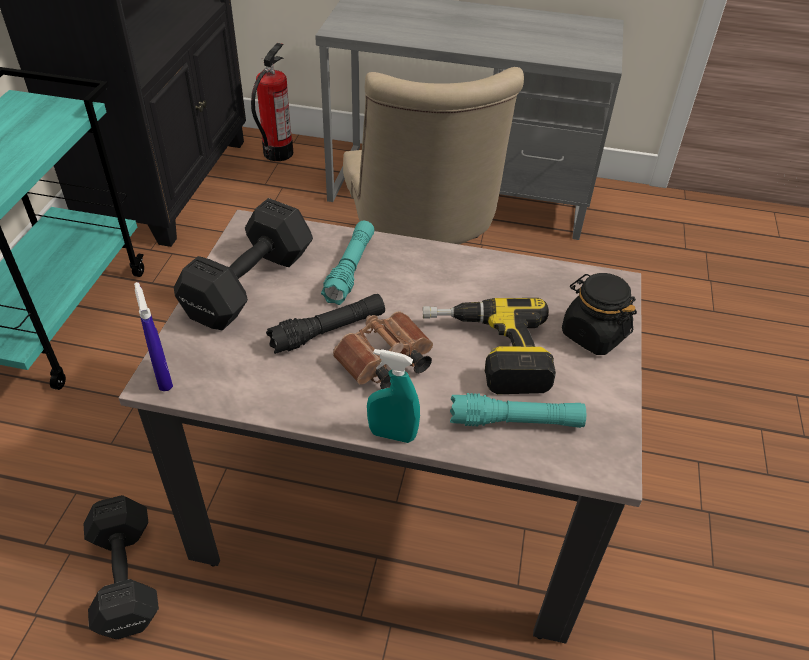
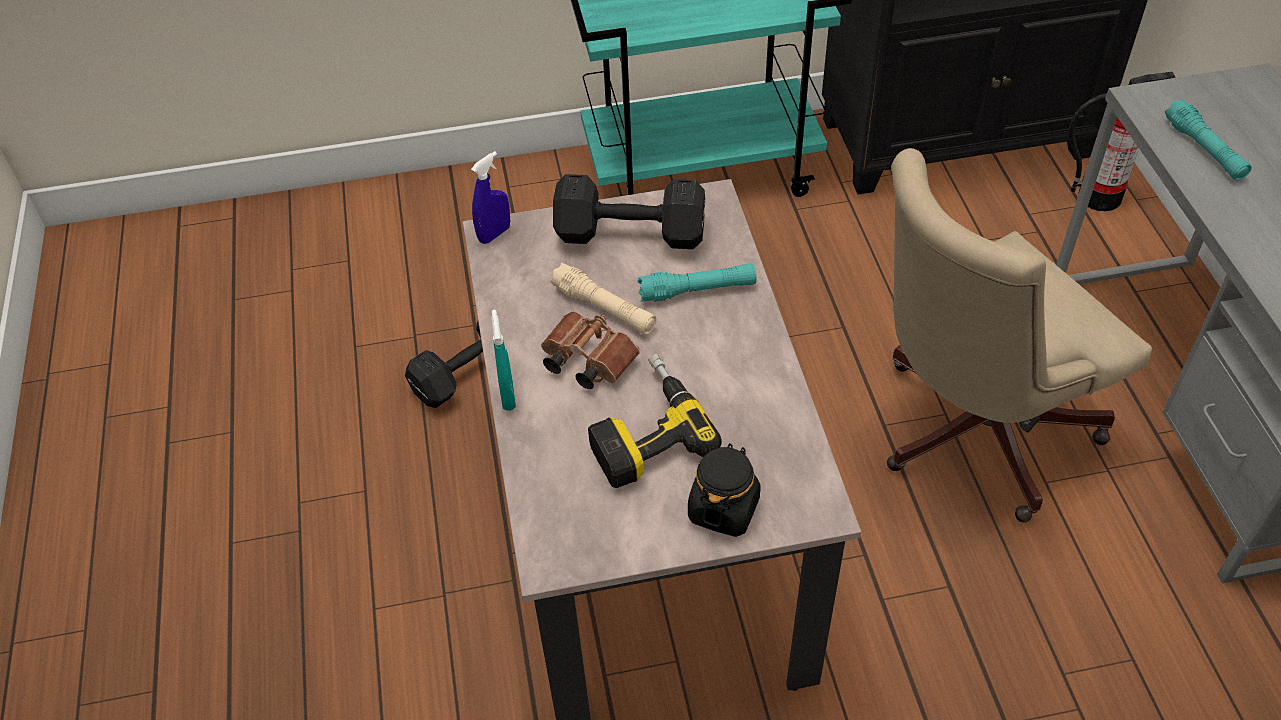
camera: 70 degrees right, 5 degrees up
black flashlight [266,294,385,354] -> beige flashlight [550,263,657,335]
turquoise flashlight [450,393,586,428] -> turquoise flashlight moved to [1165,99,1252,181]

